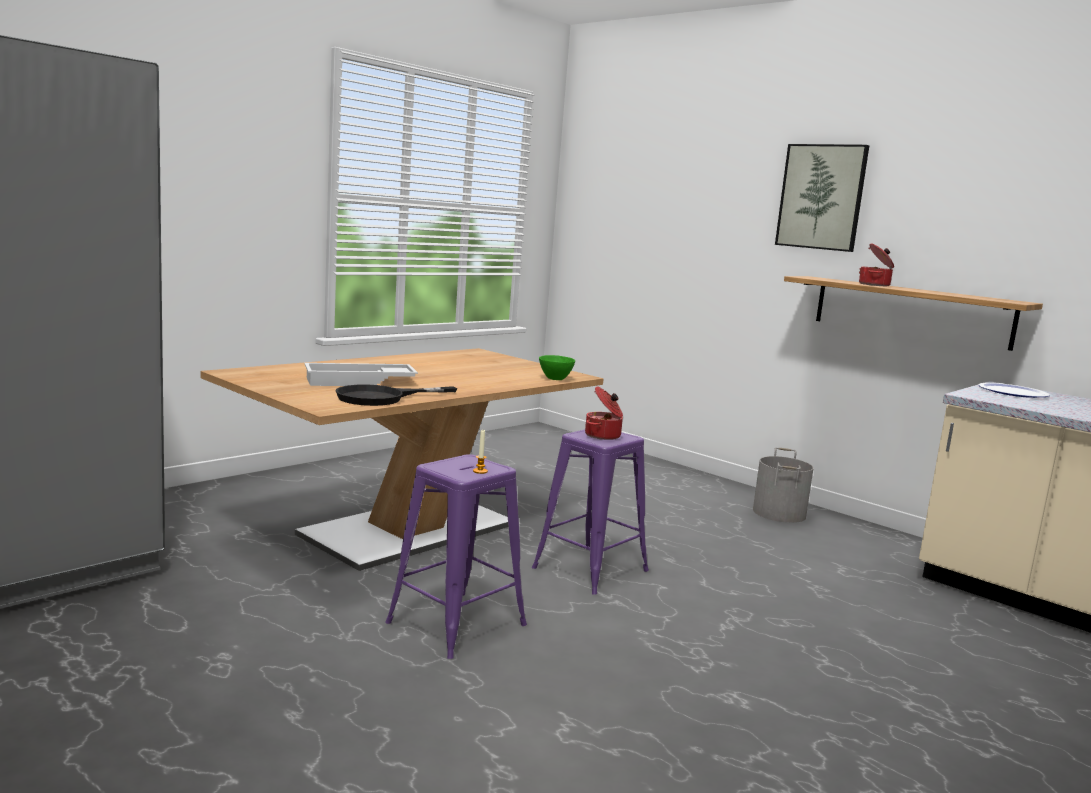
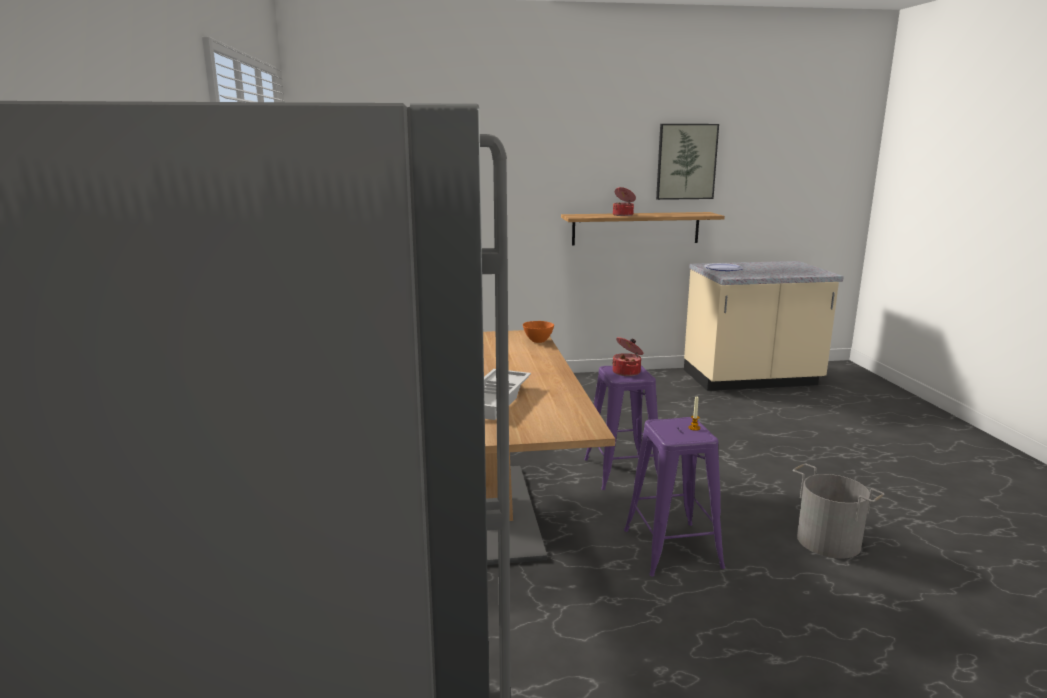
camera: 50 degrees left, 5 degrees up
black frying pan [336,384,457,406] -> none
green bowl [539,355,575,380] -> orange bowl [523,321,554,343]
grey bucket [753,447,814,523] -> grey bucket moved to [793,464,885,559]
picture [775,144,869,252] -> picture moved to [656,124,719,200]

